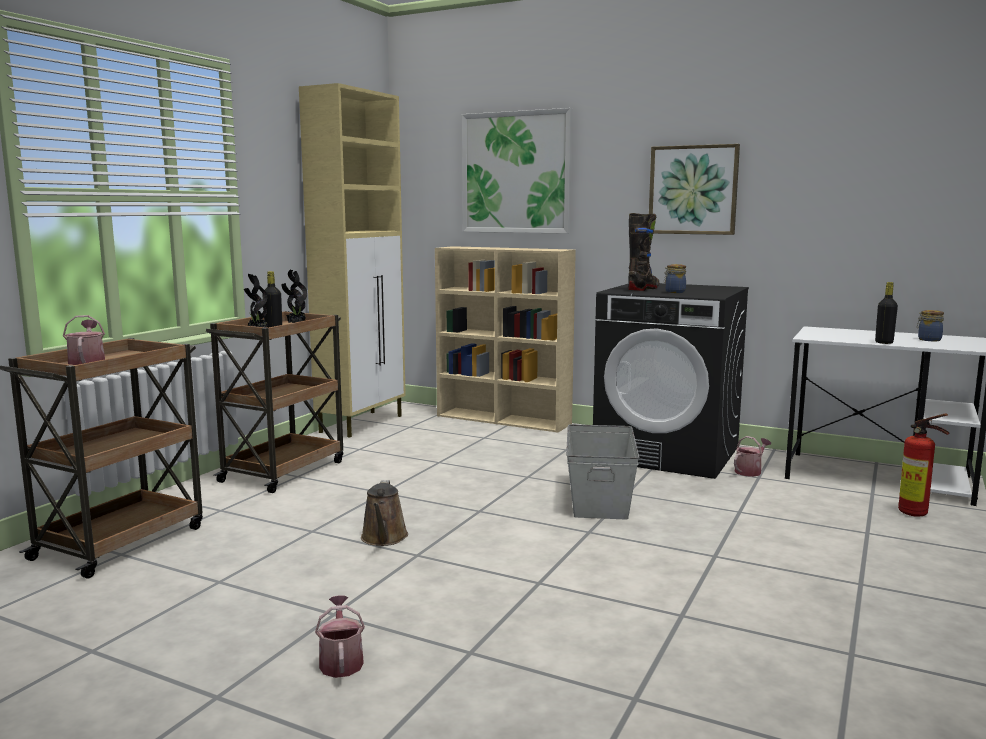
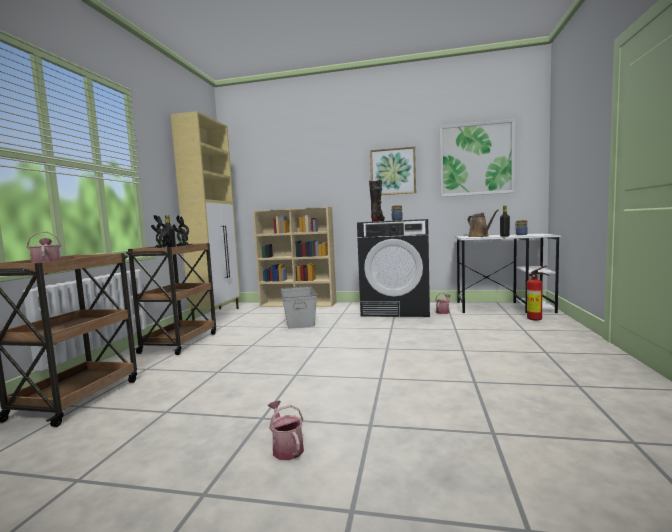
camera: 15 degrees left, 5 degrees down
brown watering can [361,480,408,546] -> brown watering can moved to [468,210,498,237]
picture [462,108,572,234] -> picture moved to [440,119,515,197]
grey storage box [566,424,639,520] -> grey storage box moved to [281,286,317,329]

